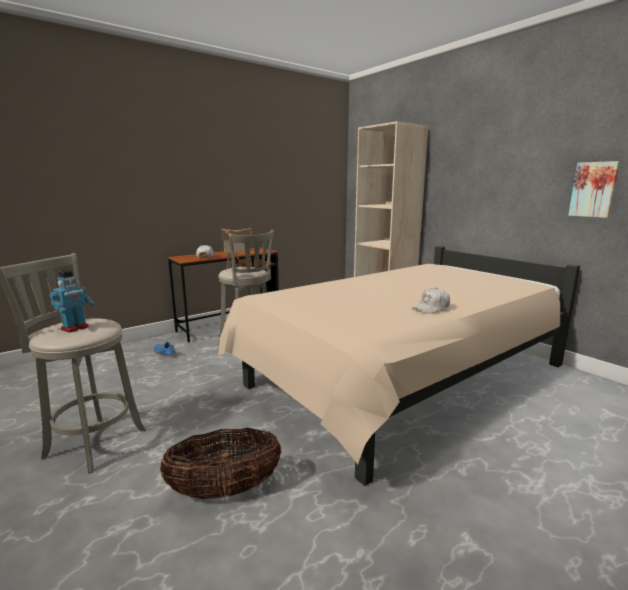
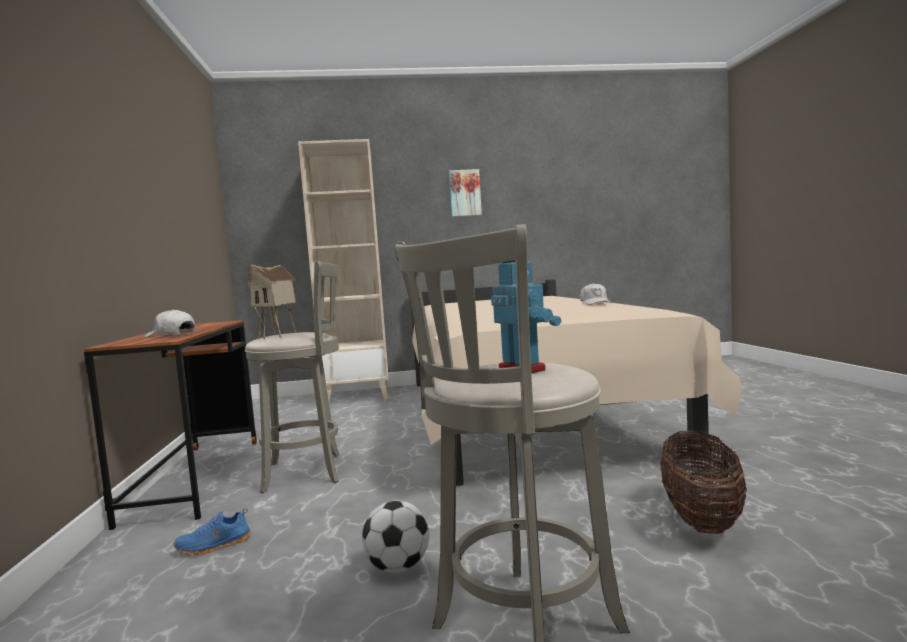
camera: 60 degrees left, 10 degrees down
picture [568,161,620,218] -> picture moved to [449,169,482,217]
none -> football [362,501,429,573]

